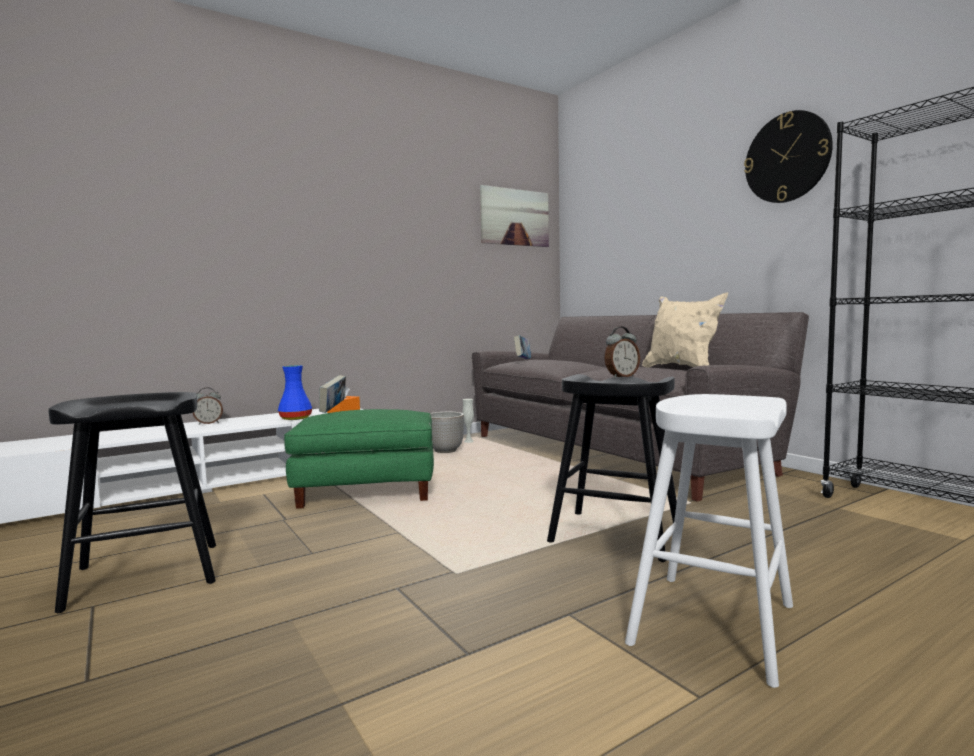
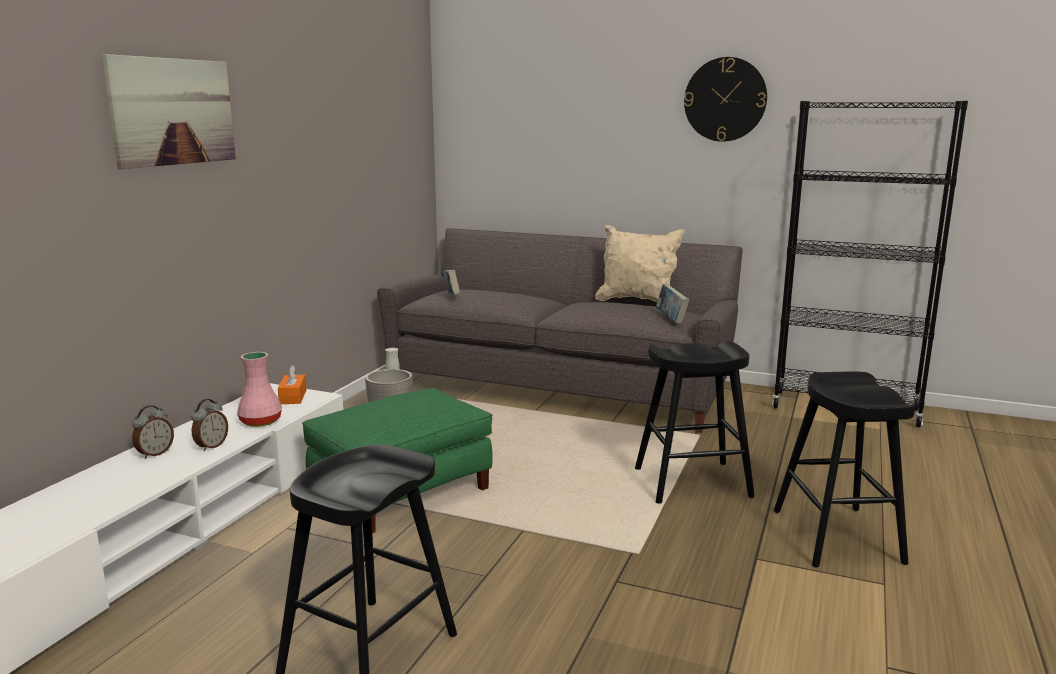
camera: 35 degrees left, 10 degrees up
blue vase [278,365,312,420] -> pink vase [237,352,282,427]
book [319,375,346,413] -> book moved to [656,284,689,323]
picture [480,185,549,247] -> picture moved to [102,54,236,169]
alarm clock [604,326,640,378] -> alarm clock moved to [191,399,228,451]
white stool [625,394,793,688] -> black stool [774,372,915,568]

